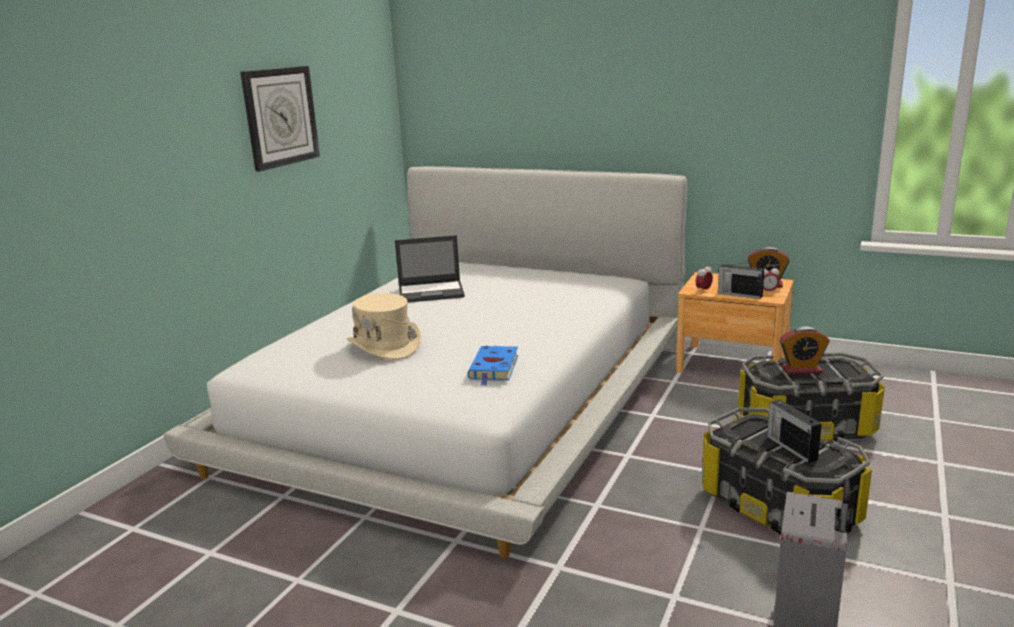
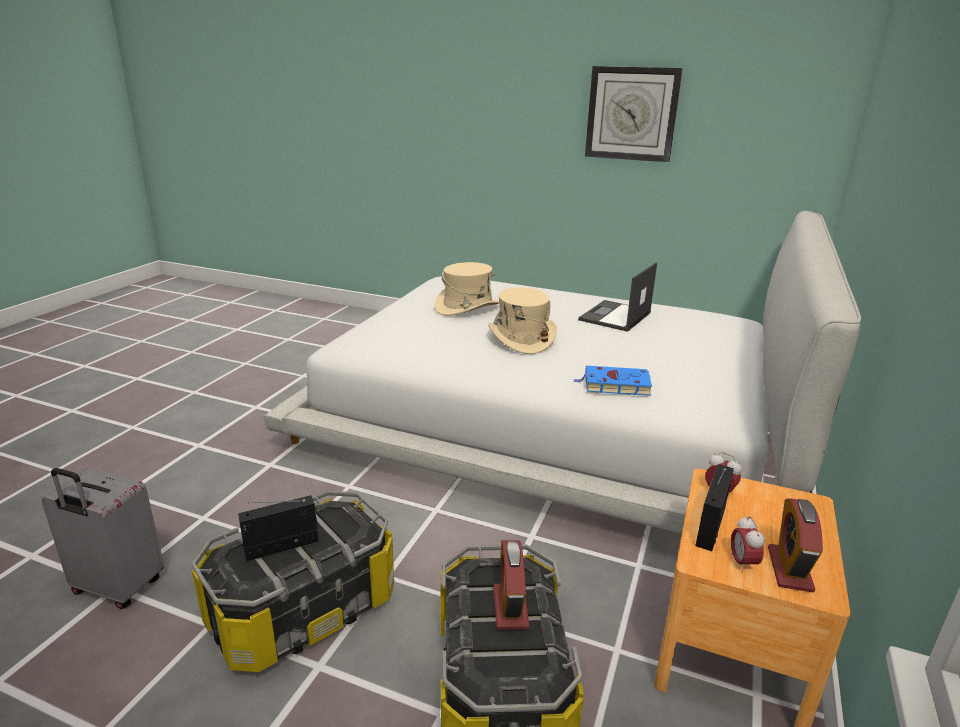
camera: 85 degrees right, 5 degrees up
laptop [395,235,465,302] -> laptop turned 45 degrees clockwise [578,262,657,332]
blue book [468,346,518,386] -> blue book moved to [574,366,652,396]
none -> beige hat [488,287,557,354]

